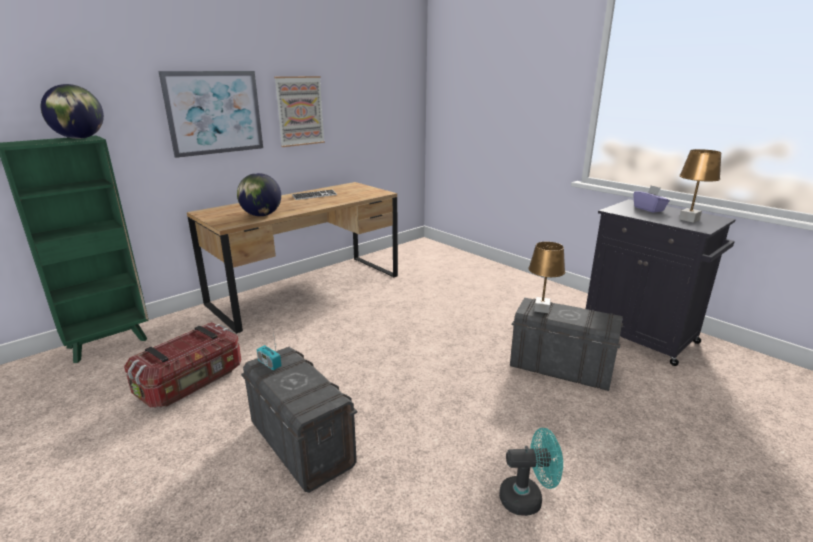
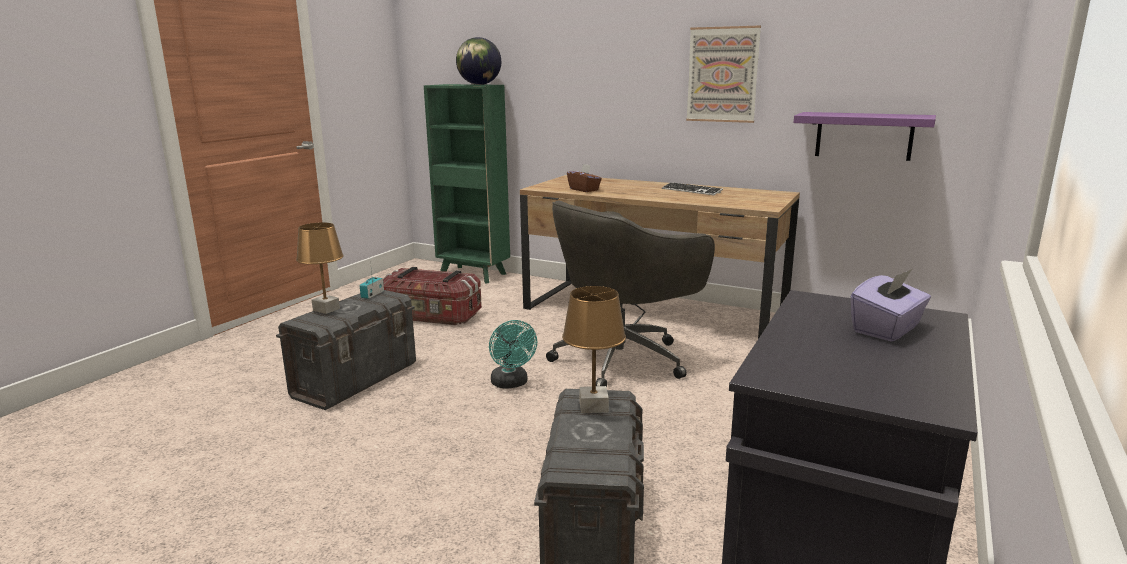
camera: 70 degrees right, 5 degrees down
picture [158,71,263,158] -> none
globe [237,173,281,216] -> brown tissue box [567,164,602,192]
turquoise fan [499,428,563,516] -> turquoise fan moved to [489,320,537,389]
brown table lamp [679,149,721,223] -> brown table lamp moved to [296,222,344,314]
none -> grey office chair [546,201,715,387]
none -> purple shelf [794,112,936,161]

